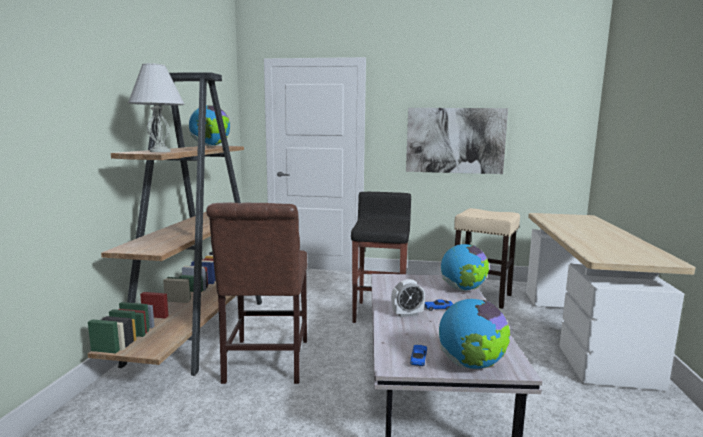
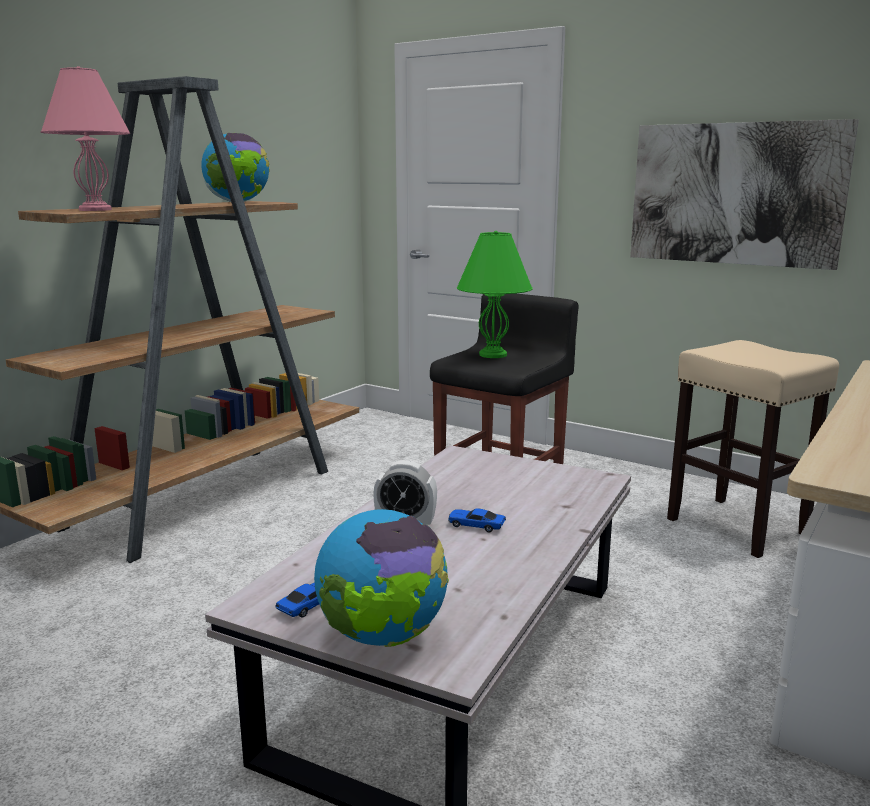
camera: 25 degrees right, 5 degrees up
white table lamp [128,63,185,152] -> pink table lamp [40,66,130,211]
brown chair [206,202,307,384] -> none
globe [441,244,489,291] -> none
none -> green table lamp [457,231,533,358]

